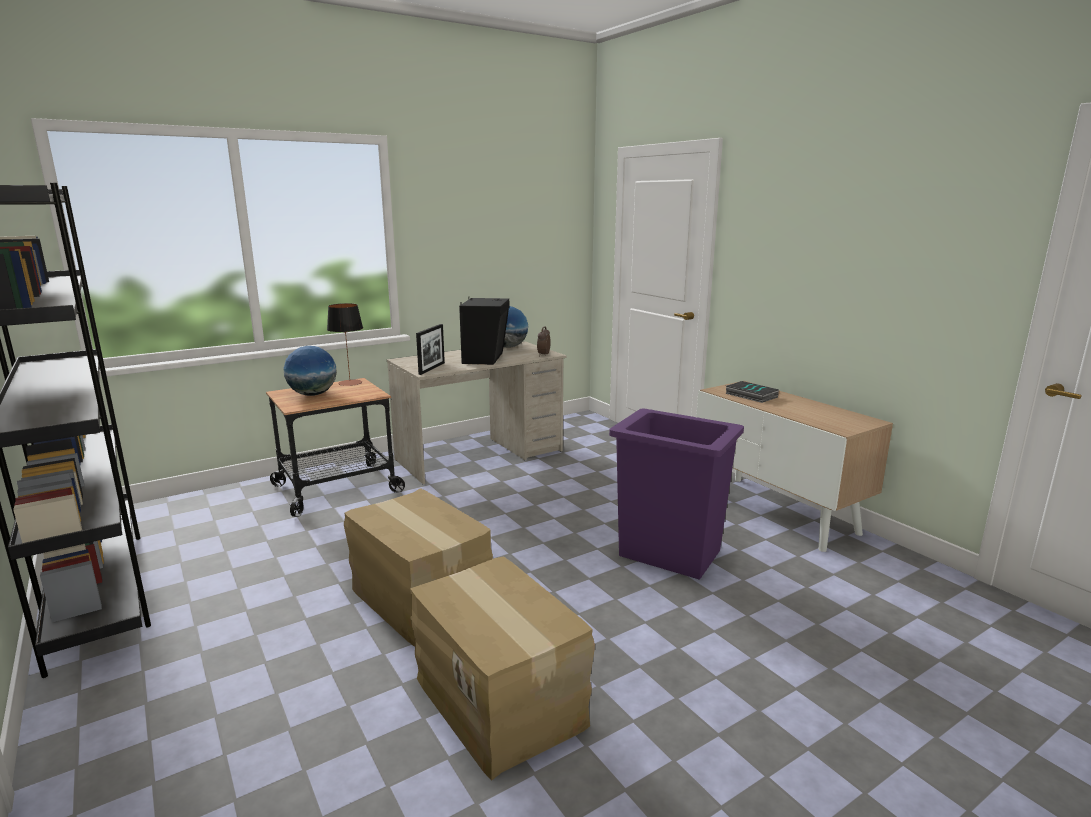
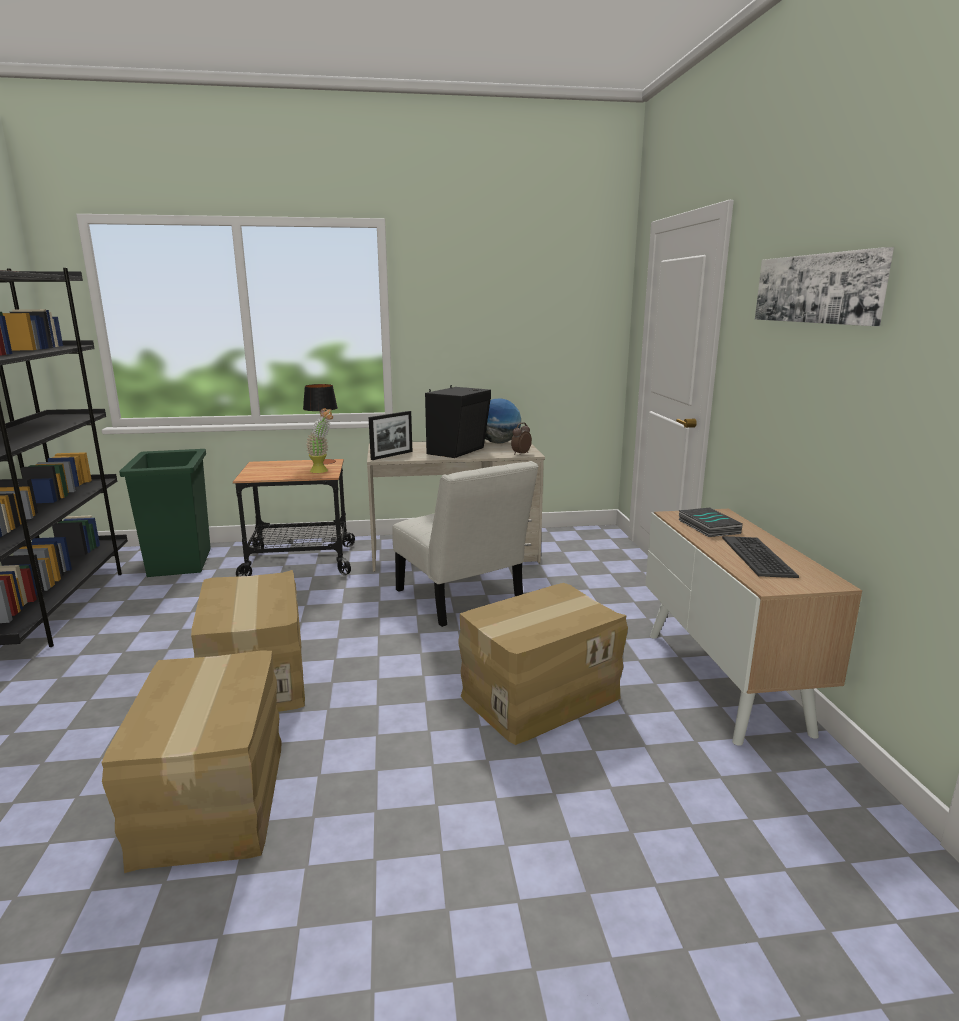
camera: 25 degrees right, 0 degrees up
globe [284,346,337,396] -> none
purple trash can [609,409,744,579] -> cardboard box [458,583,628,745]
none -> green trash can [119,449,211,577]
none -> potted plant [306,408,333,473]
none -> white chair [392,461,539,627]
none -> keyboard [722,536,799,578]
none -> picture [755,247,894,326]

